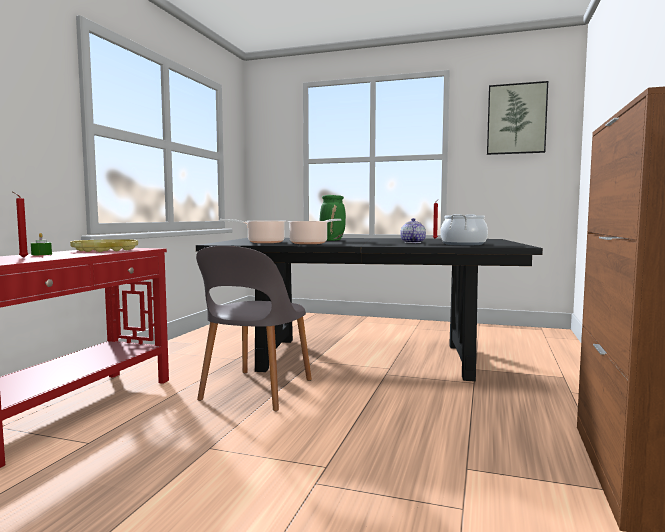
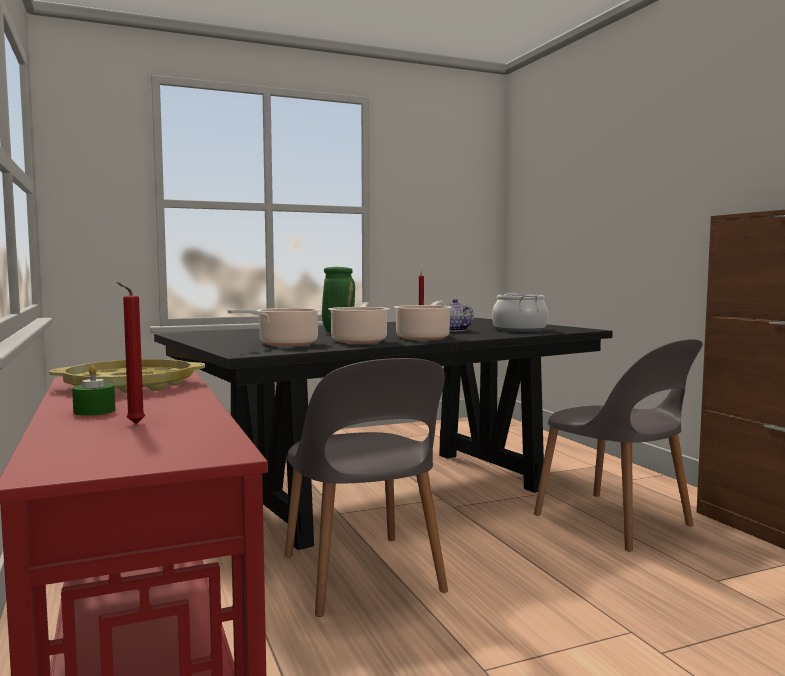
camera: 40 degrees left, 0 degrees up
picture [487,81,548,155] -> none
none -> cooking pot [394,301,452,340]
none -> grey chair [534,339,703,552]

